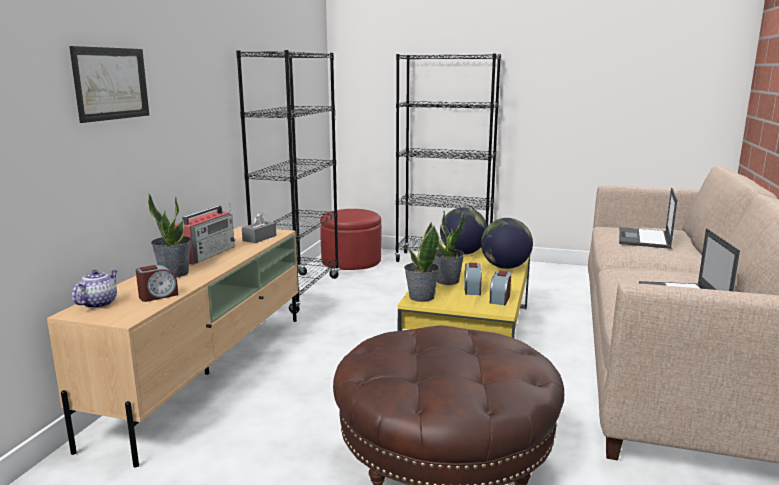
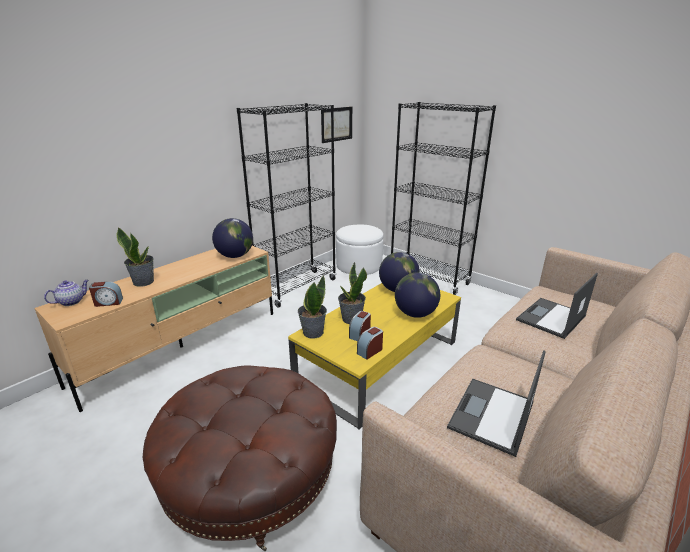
camera: 25 degrees right, 10 degrees up
picture [69,46,149,123] -> picture moved to [321,107,352,143]
radio [174,203,235,265] -> none
grey tissue box [242,212,276,243] -> globe [212,218,253,258]
red ottoman [320,209,381,270] -> white ottoman [336,224,383,275]

